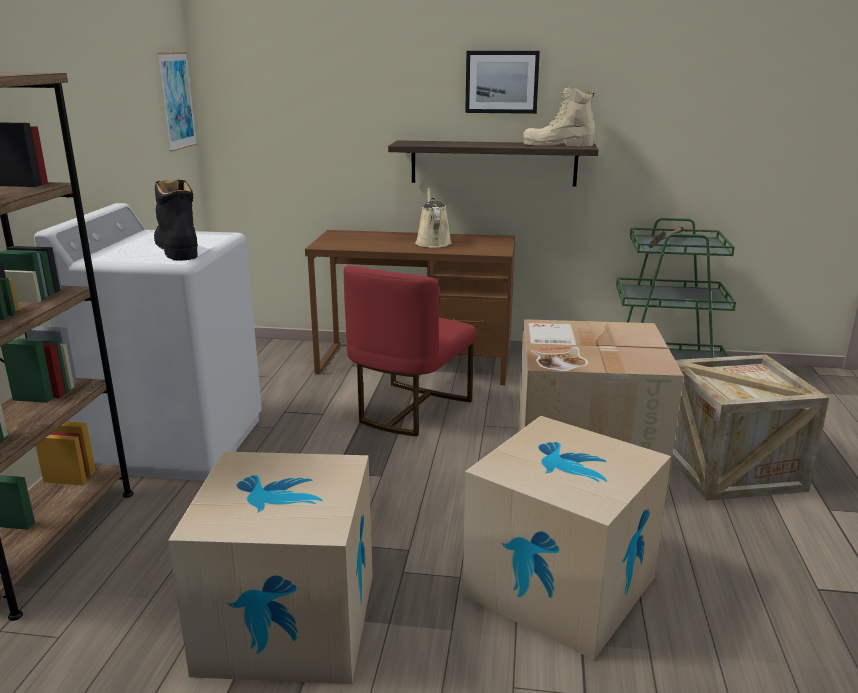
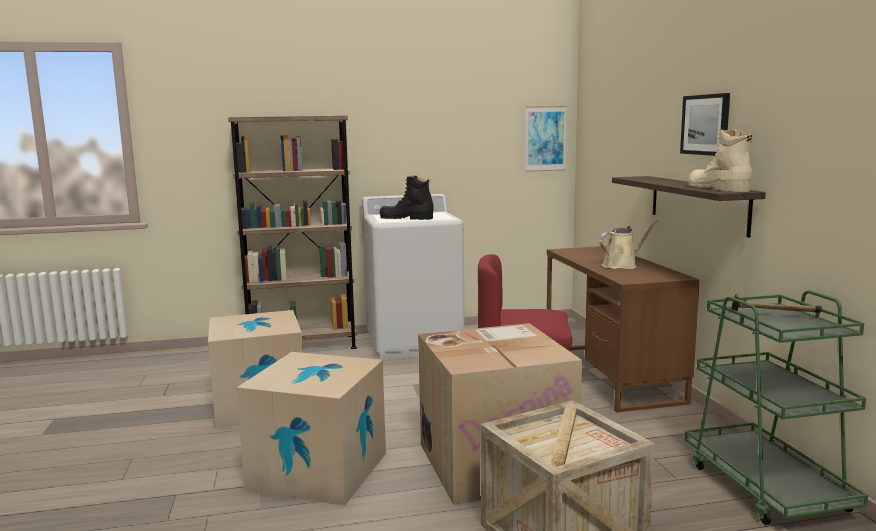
camera: 70 degrees right, 10 degrees down
black boot [154,180,198,261] -> black boot turned 120 degrees counterclockwise [379,176,434,220]

